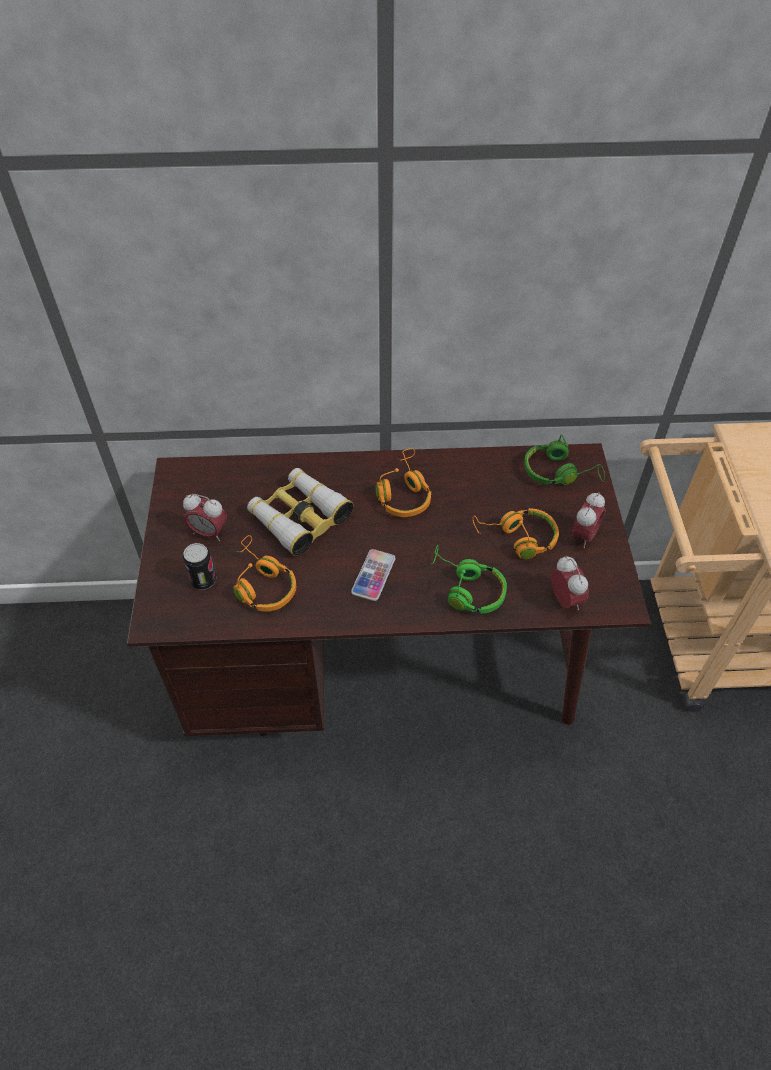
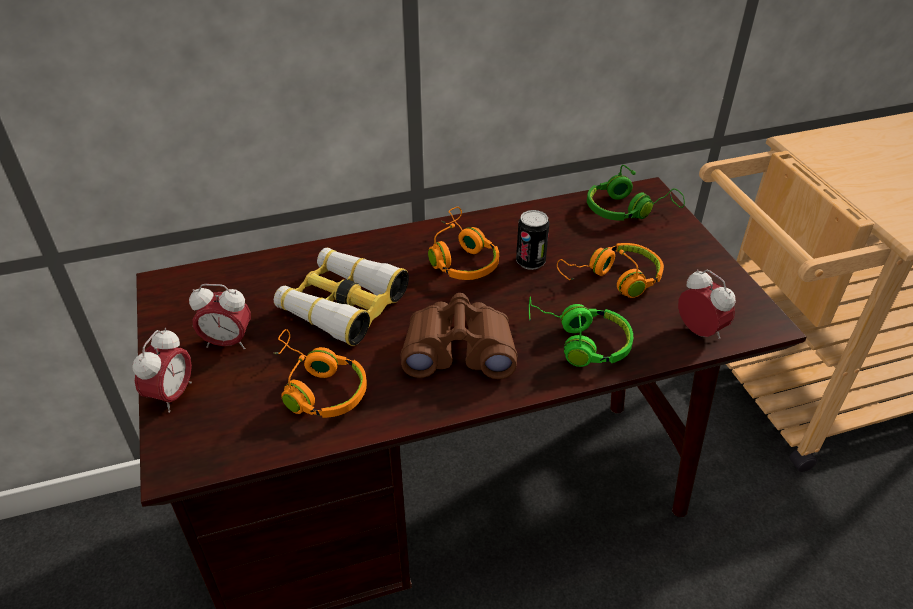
camera: 15 degrees left, 10 degrees down
can [183,543,216,590] -> can moved to [516,210,549,270]
phone [351,549,395,601] -> brown binoculars [400,293,518,379]
alarm clock [571,492,605,548] -> alarm clock moved to [132,328,192,413]

